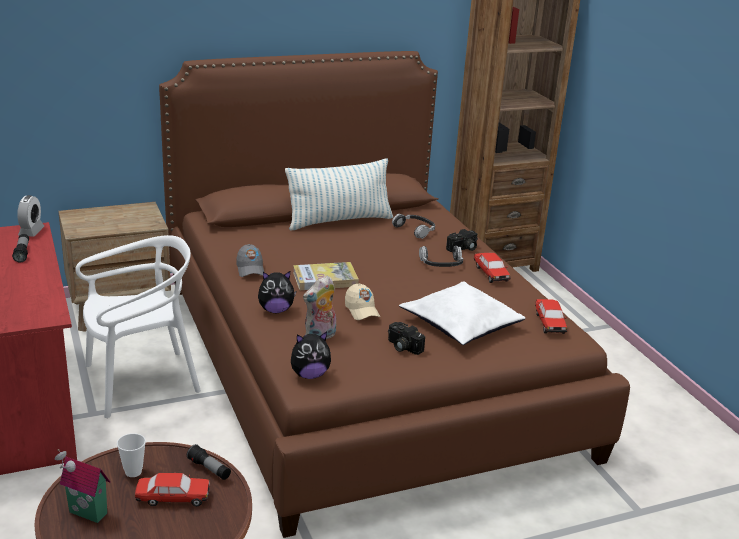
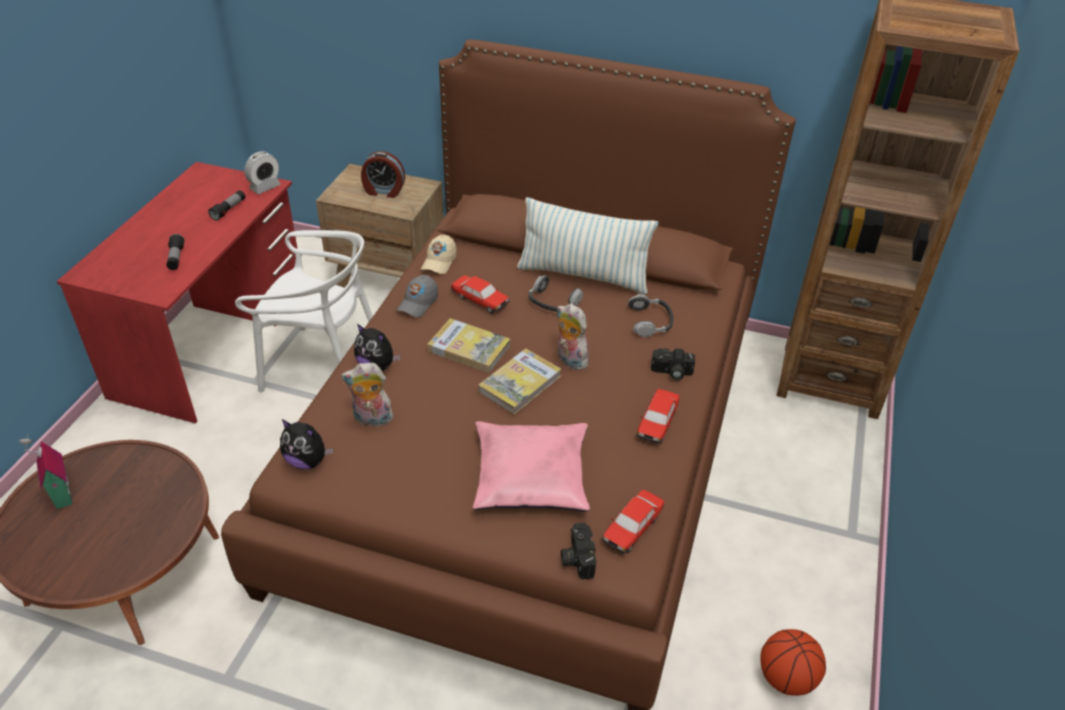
camera: 40 degrees right, 15 degrees up
cup [117,433,146,477] -> none
toy car [135,473,210,507] -> toy car moved to [451,275,509,314]
flashlight [187,444,231,480] -> flashlight moved to [166,234,185,270]
beige cap [345,284,380,320] -> beige cap moved to [421,235,457,274]
camera [388,322,425,355] -> camera moved to [561,523,596,579]
white pillow [399,281,525,345] -> pink pillow [473,421,590,511]
headphones [419,246,463,267] -> headphones moved to [528,275,583,312]
none -> alarm clock [361,151,405,198]
none -> book [478,348,561,415]
none -> plush toy [557,304,592,371]
none -> basketball [761,629,826,696]

